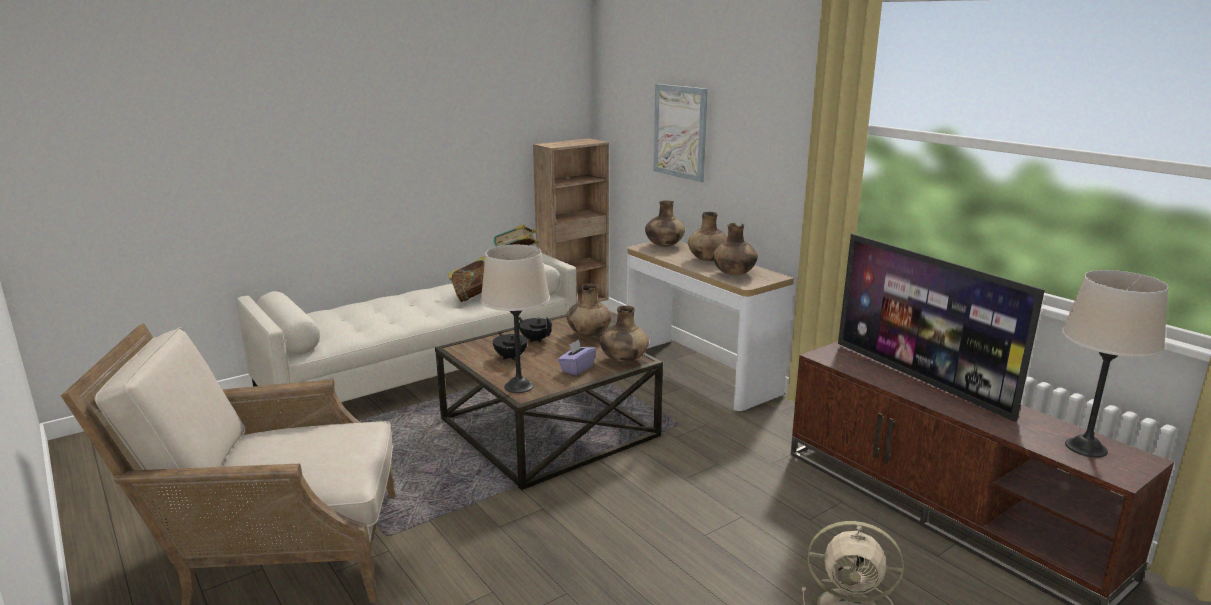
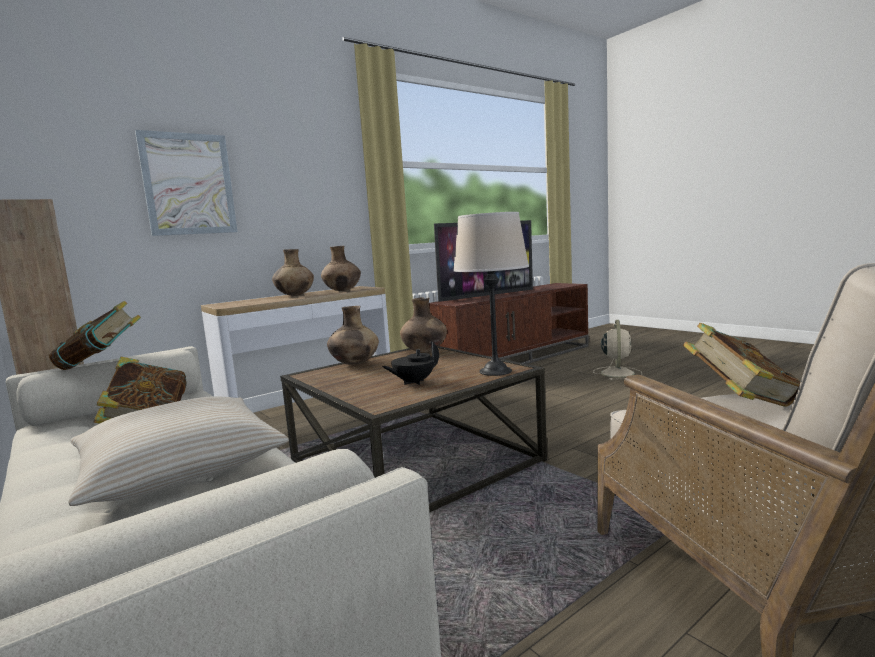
camera: 90 degrees left, 10 degrees down
black teapot [519,317,552,342] -> none
purple tissue box [558,340,596,375] -> none
brown vase [645,200,685,247] -> none
beige table lamp [1062,270,1169,457] -> none
none -> beige pillow [68,396,289,506]
none -> book [683,323,800,407]

